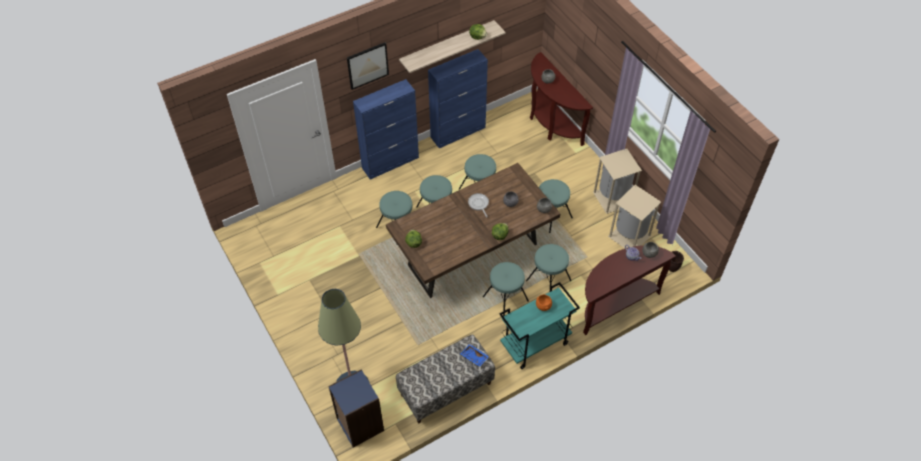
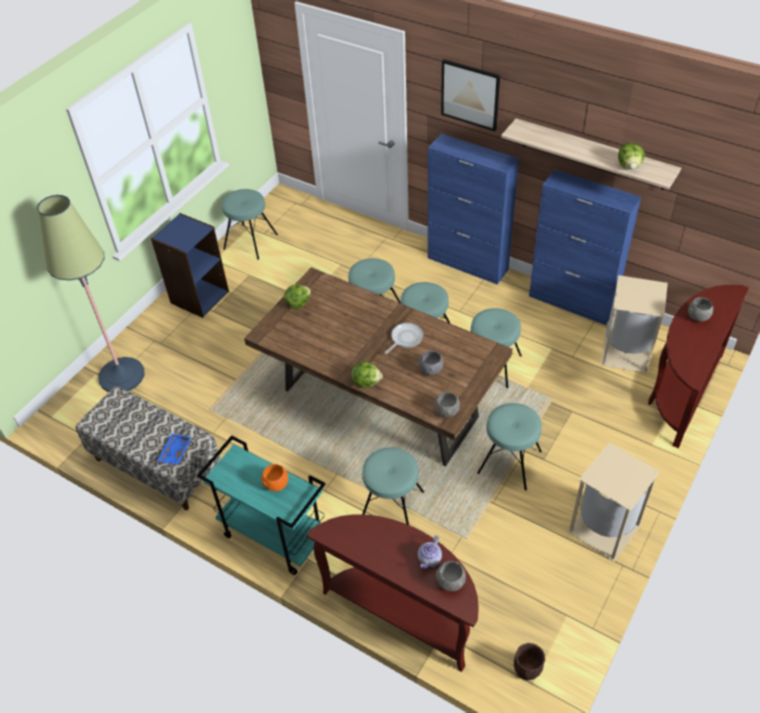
camera: 65 degrees right, 5 degrees down
blue bookcase [328,369,384,447] -> blue bookcase moved to [151,213,229,318]
turquoise stool [483,262,529,316] -> turquoise stool moved to [222,189,278,260]
beige trash can [608,185,661,248] -> beige trash can moved to [601,275,668,374]

